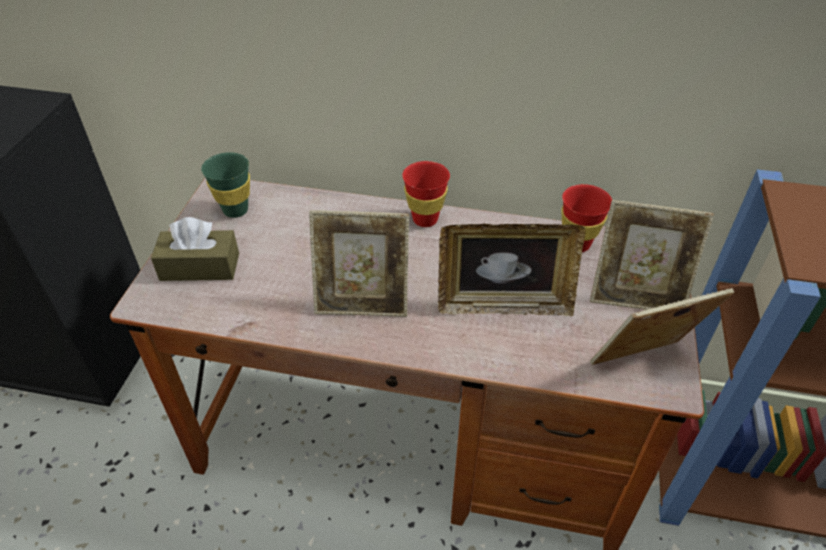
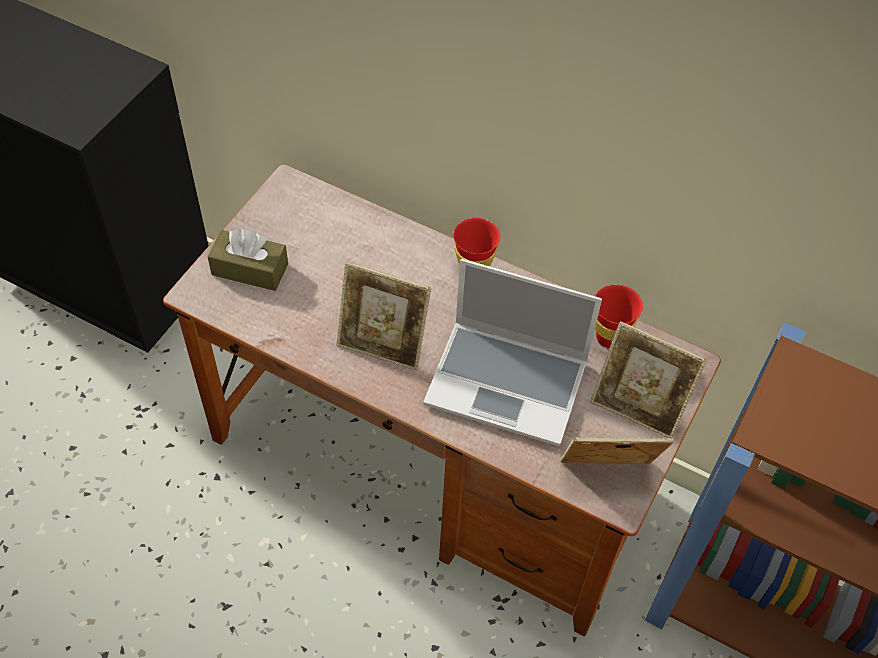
camera: 15 degrees right, 10 degrees up
green cup [201,152,250,218] -> none
picture frame [438,224,586,316] -> laptop [423,259,602,447]

